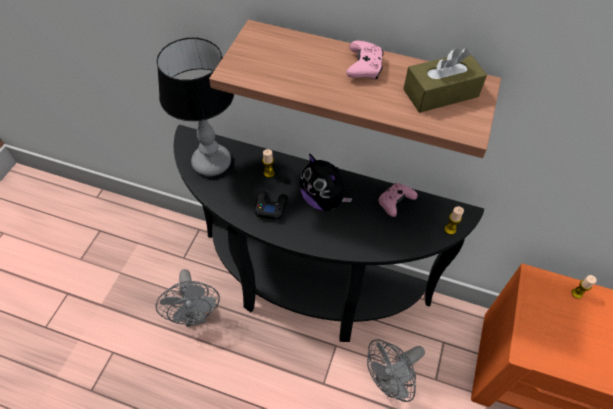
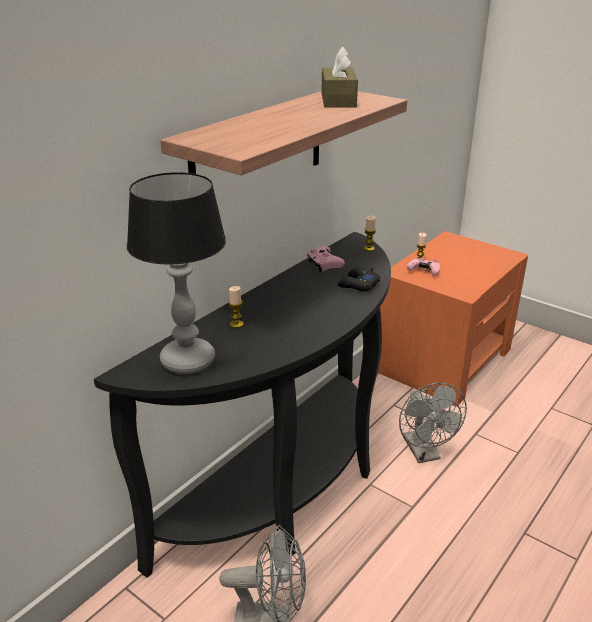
camera: 70 degrees left, 25 degrees down
black game controller [255,191,288,220] -> black game controller moved to [338,267,380,291]
plush toy [299,153,352,211] -> none
pink game controller [346,40,384,79] -> pink game controller moved to [407,258,440,276]

